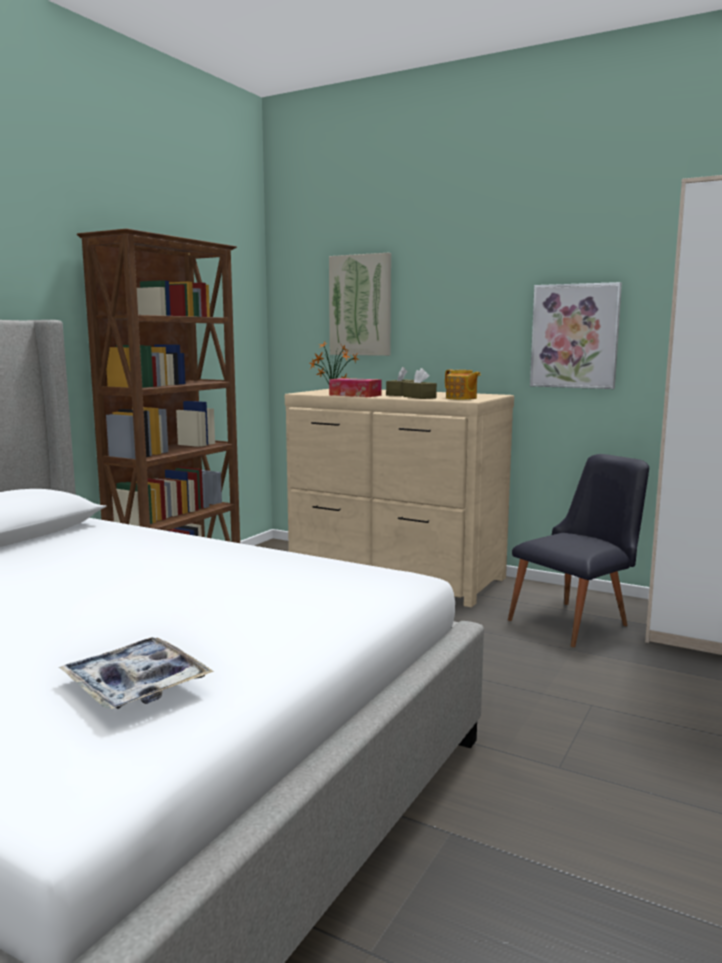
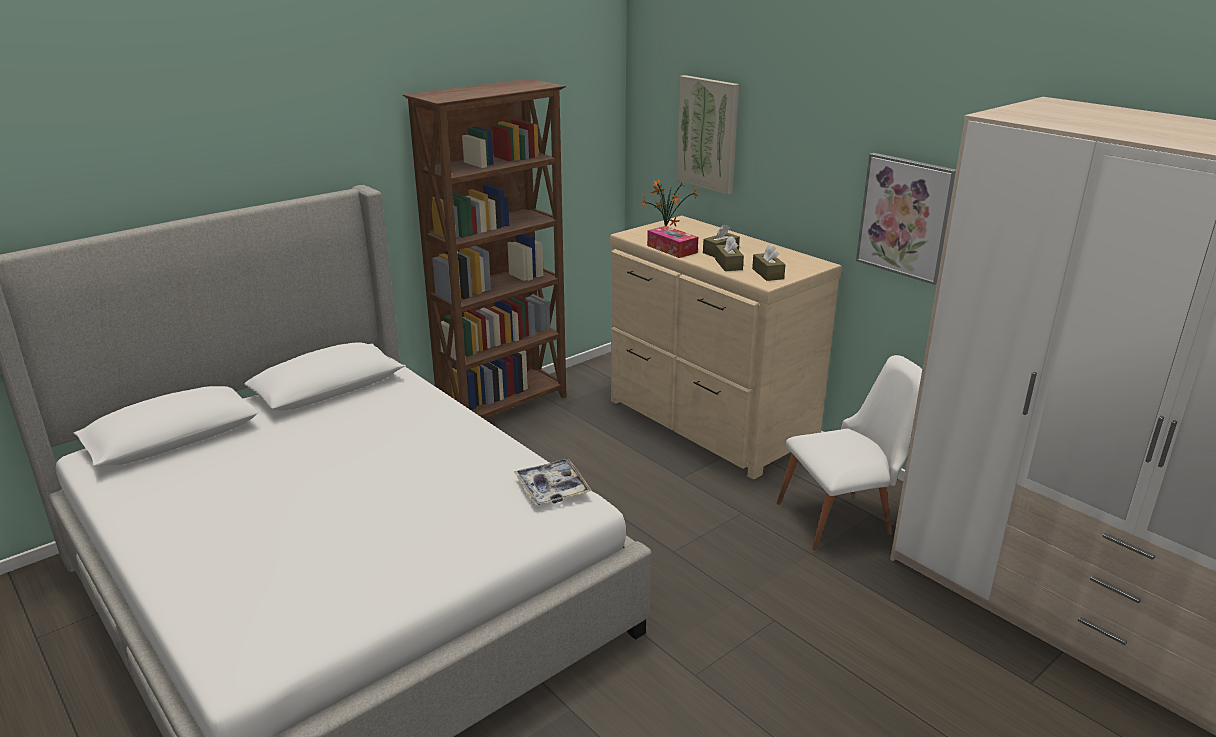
camera: 20 degrees right, 15 degrees up
tray [58,637,214,709] -> tray moved to [514,459,592,505]
teapot [445,369,481,400] -> brown tissue box [752,244,786,281]
black chair [508,454,649,647] -> white chair [776,355,922,551]

